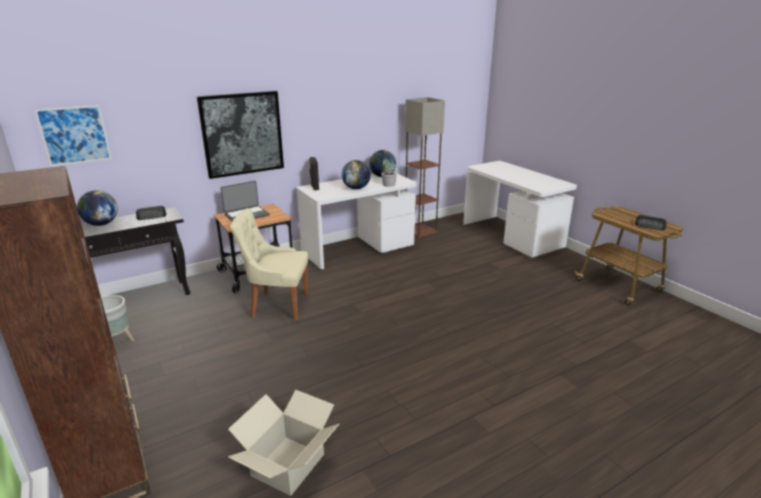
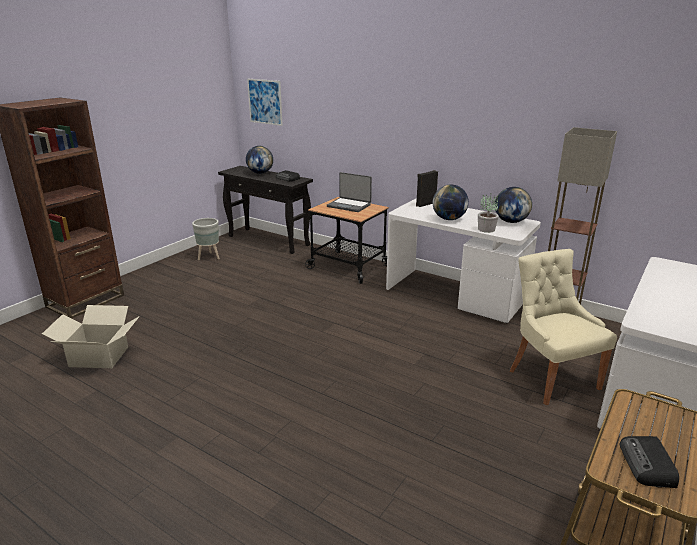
camera: 65 degrees right, 0 degrees up
picture [197,91,284,179] -> none
beige chair [230,208,308,321] -> beige chair moved to [510,249,617,405]

